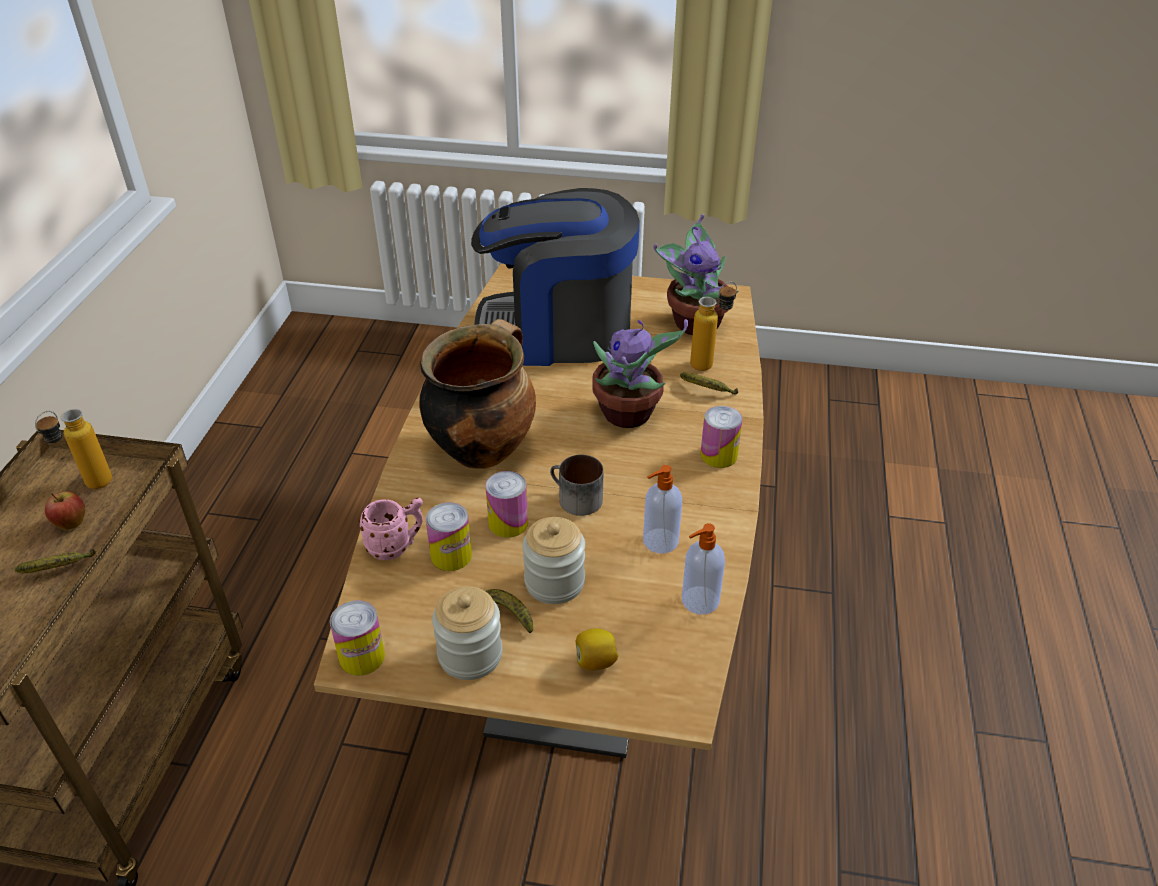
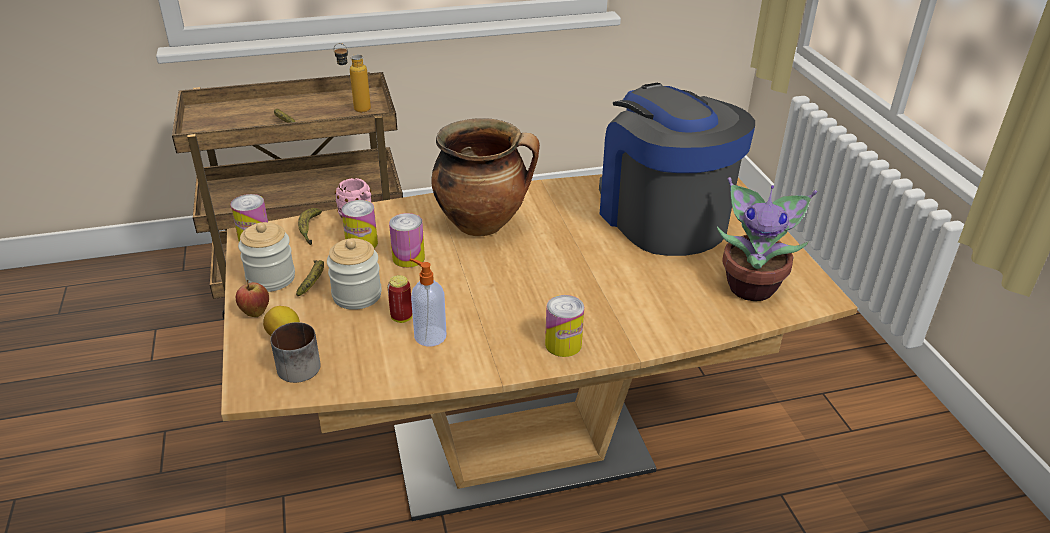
camera: 65 degrees right, 5 degrees down
apple [45,491,85,530] -> apple moved to [236,280,269,317]
mug [550,455,604,516] -> mug moved to [270,322,321,383]
potted plant [592,319,688,428] -> none
banana [680,372,738,395] -> banana moved to [298,208,322,245]
soap dispenser [682,523,725,615] -> none
bottle [690,282,737,371] -> none
none -> can [387,275,412,323]

